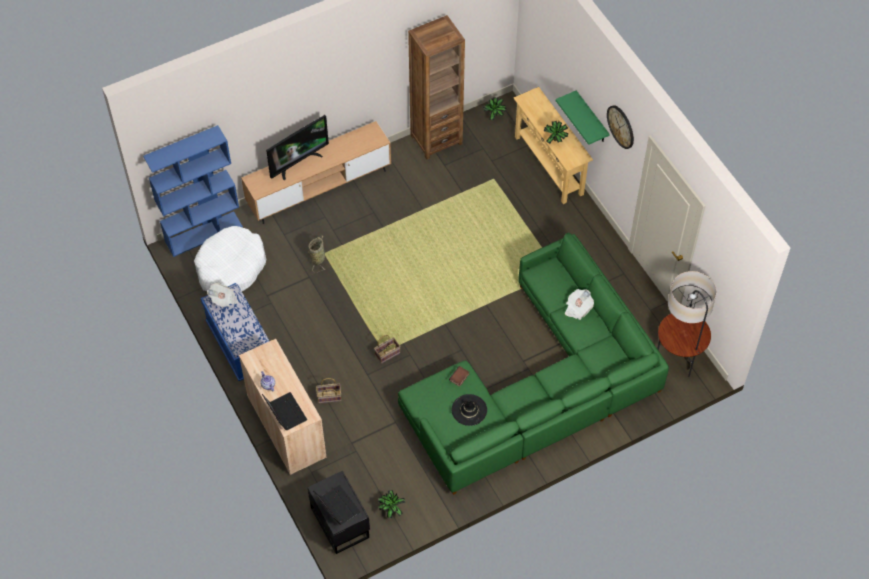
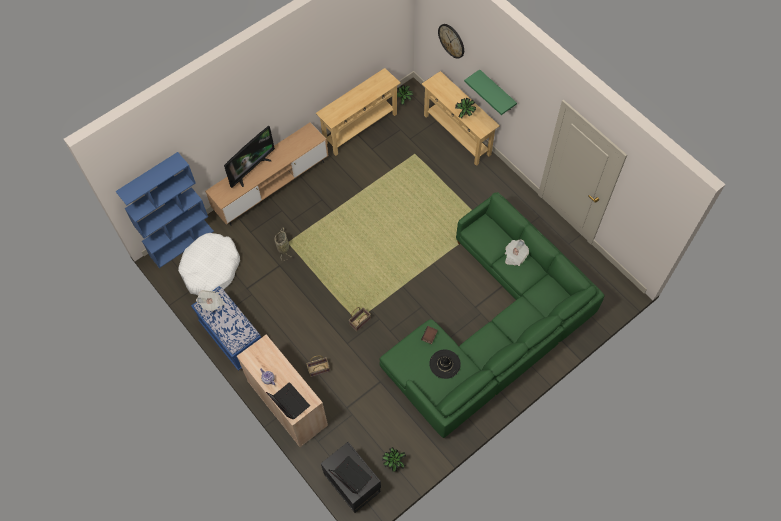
camera: 10 degrees left, 5 degrees up
brown bookcase [408,15,465,159] -> beige console table [316,68,400,156]
wall clock [607,105,634,149] -> wall clock moved to [438,24,464,59]
floor lamp [657,271,717,377] -> none

